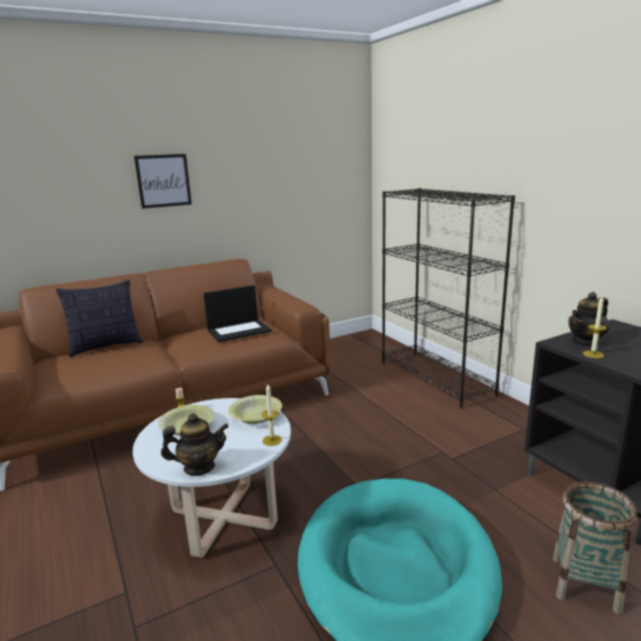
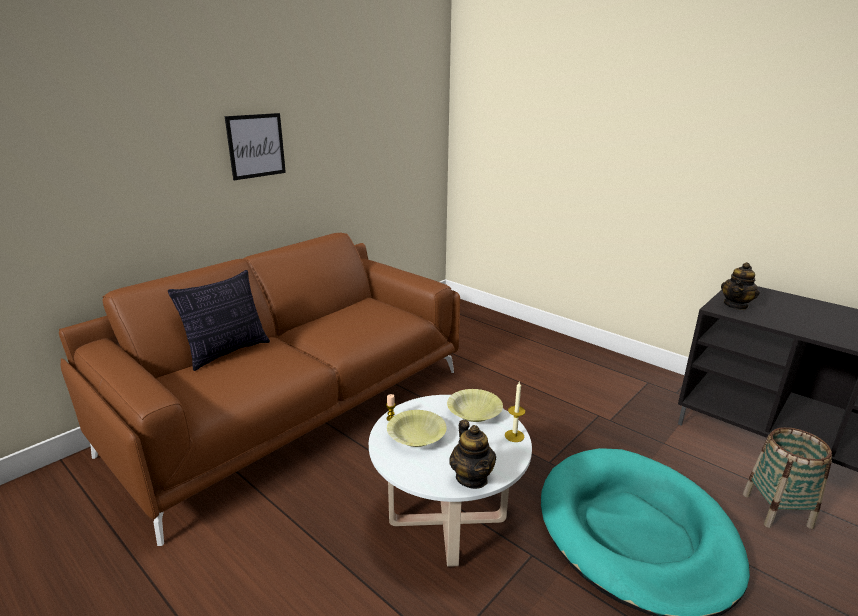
camera: 20 degrees left, 5 degrees up
teapot [161,413,229,476] -> teapot turned 105 degrees clockwise [449,420,496,489]
laptop [203,285,271,342] -> none
black bookcase [382,188,515,409] -> none
candle [583,296,607,358] -> none

